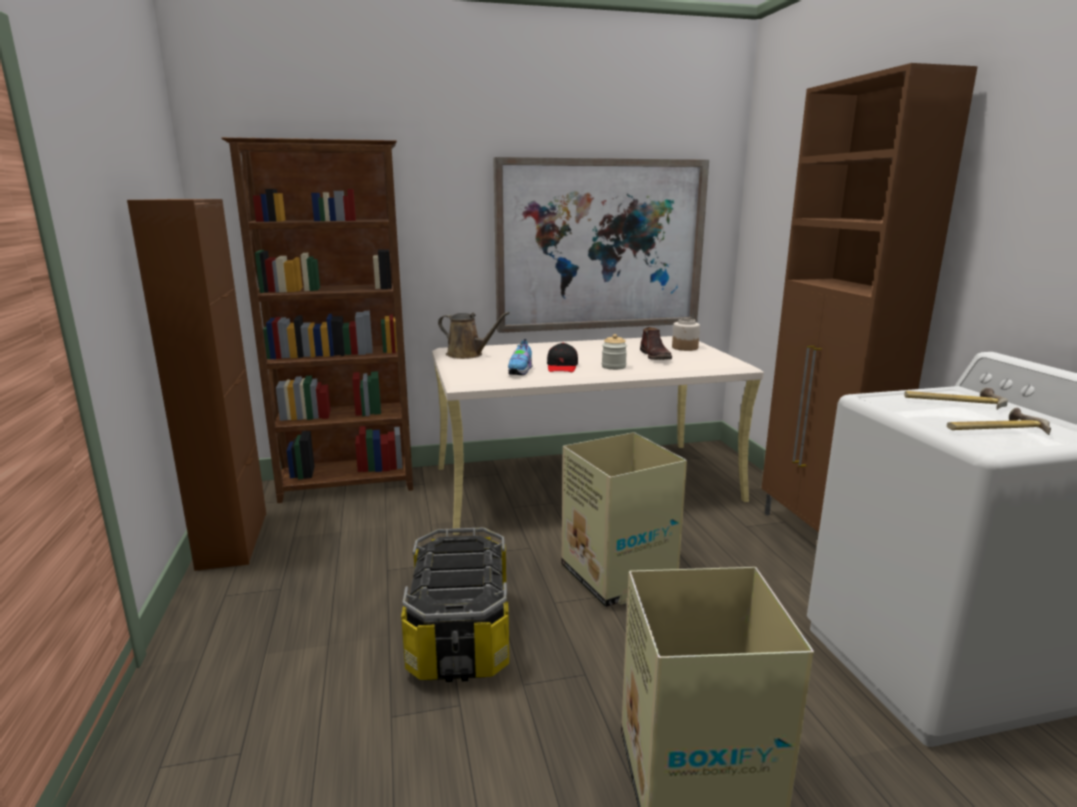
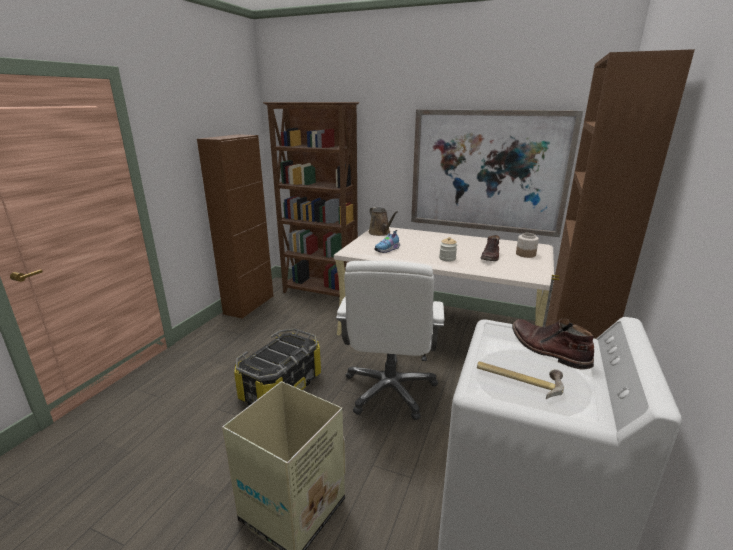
camera: 35 degrees right, 5 degrees up
black cap [547,343,578,372] -> none
cardboard box [561,432,687,607] -> white office chair [336,260,444,421]
hammer [904,387,1008,410] -> brown boot [512,319,594,370]

